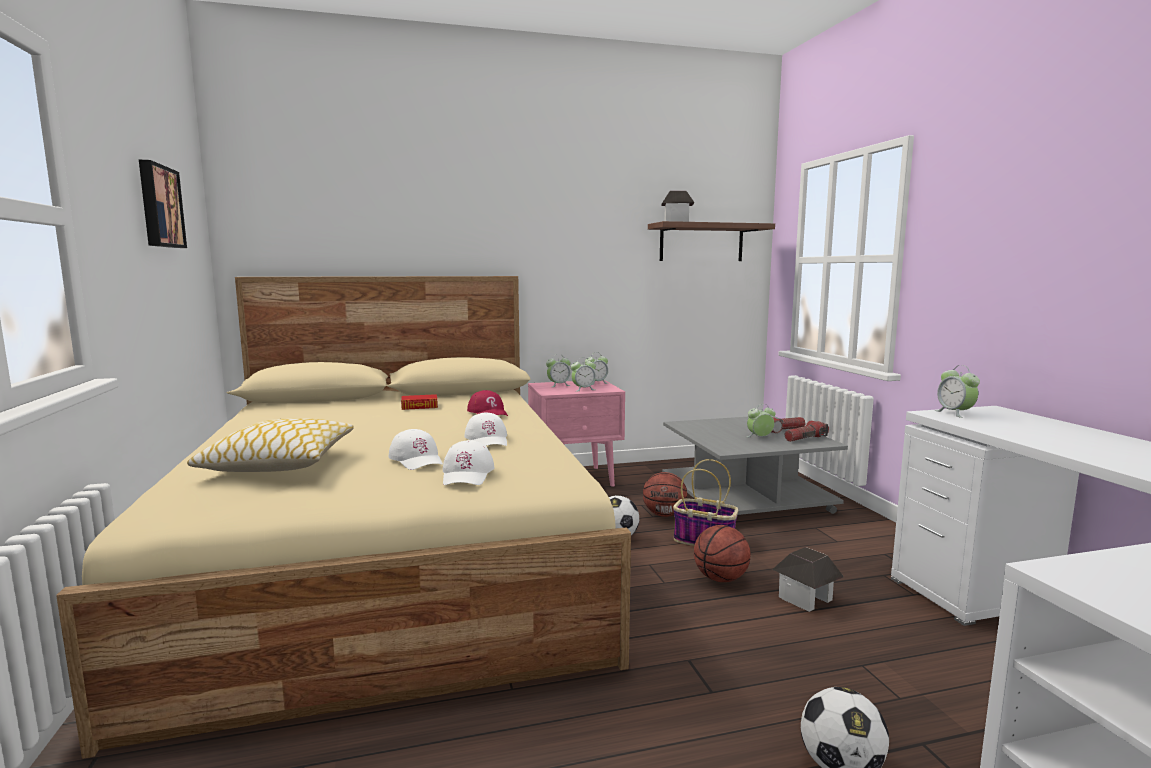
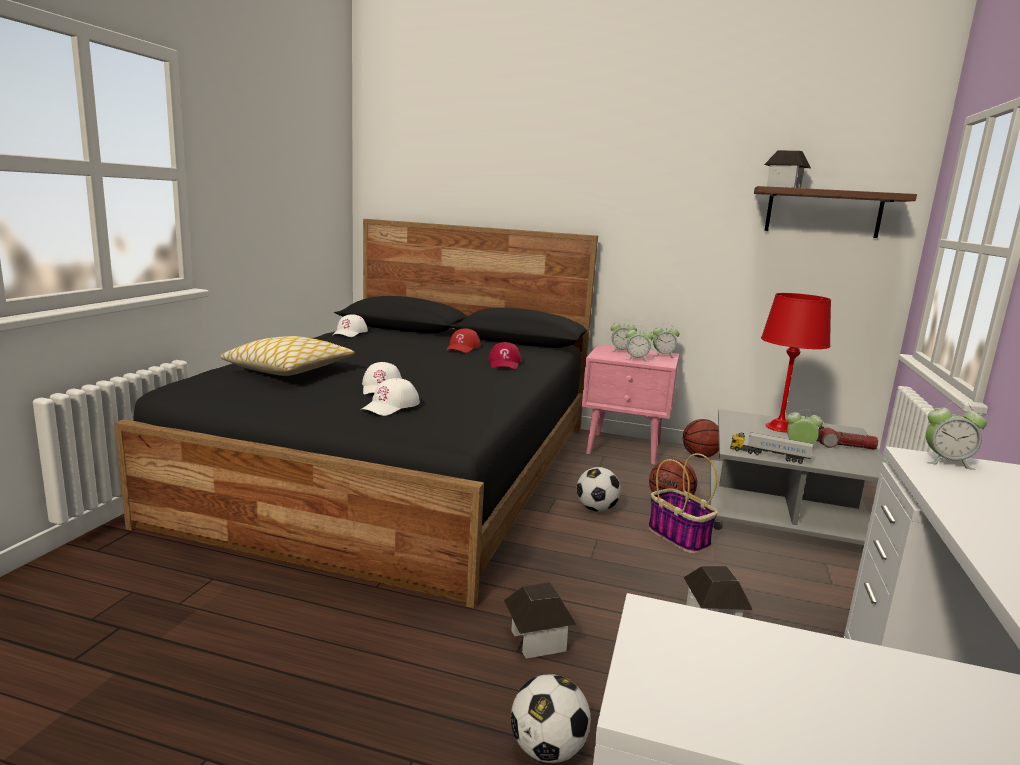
camera: 30 degrees right, 5 degrees up
beige bed [56,276,631,759] -> black bed [115,219,598,608]
picture [139,160,187,248] -> none
book [401,394,438,410] -> red cap [446,328,481,353]
white cap [464,413,507,446] -> white cap moved to [333,314,368,337]
basketball [694,525,751,582] -> basketball moved to [683,419,719,458]
flashlight [784,421,829,442] -> none
alarm clock [935,365,980,418] -> alarm clock turned 90 degrees counterclockwise [926,401,987,470]
none -> toy house [504,582,576,659]
none -> toy truck [730,432,813,464]
none -> red table lamp [761,293,831,432]

